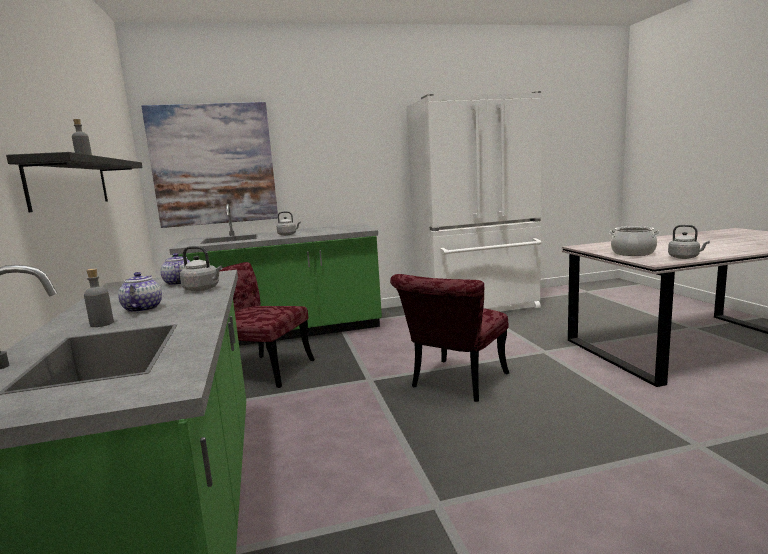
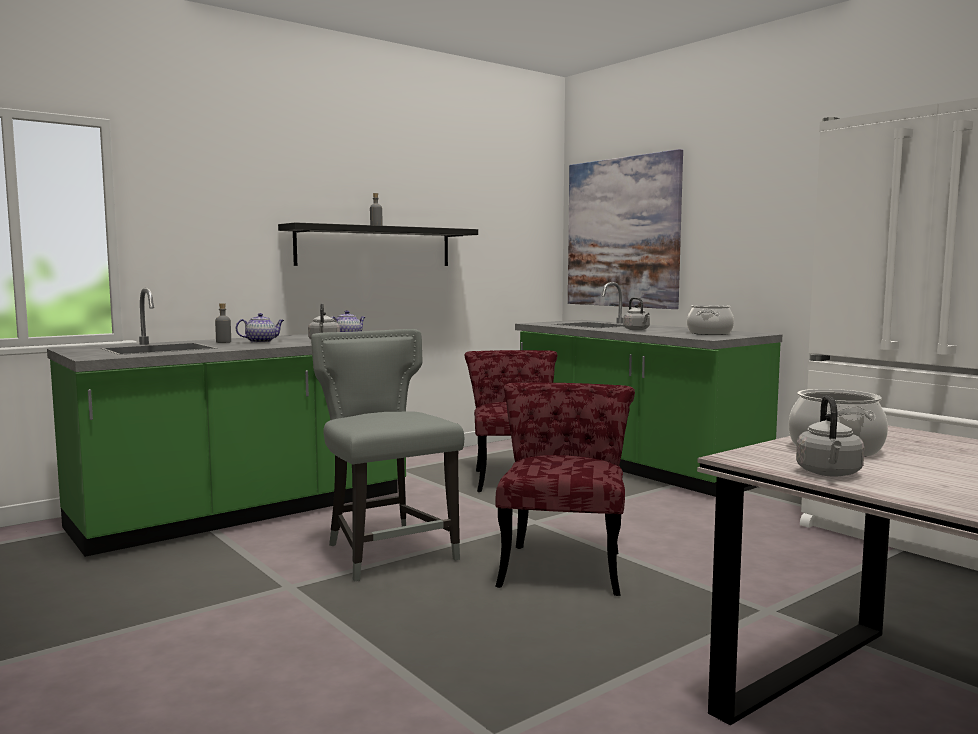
camera: 65 degrees right, 5 degrees down
red chair [390,274,509,402] -> red chair turned 90 degrees clockwise [495,383,635,596]
none -> grey chair [311,329,464,582]
none -> cooking pot [687,305,734,335]

